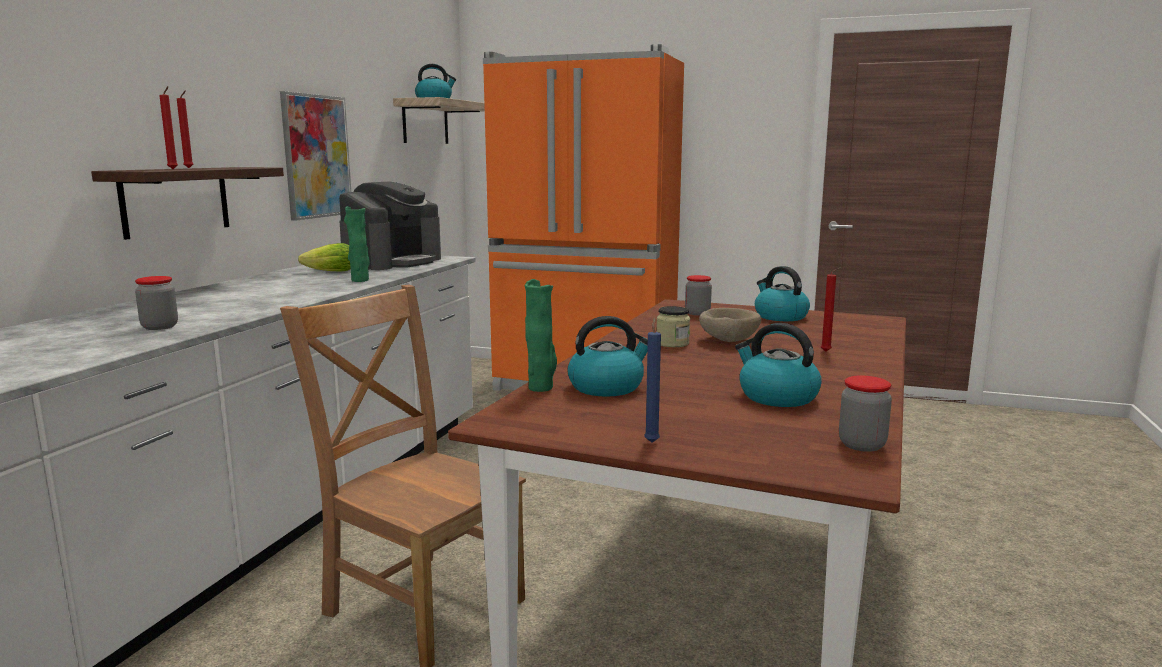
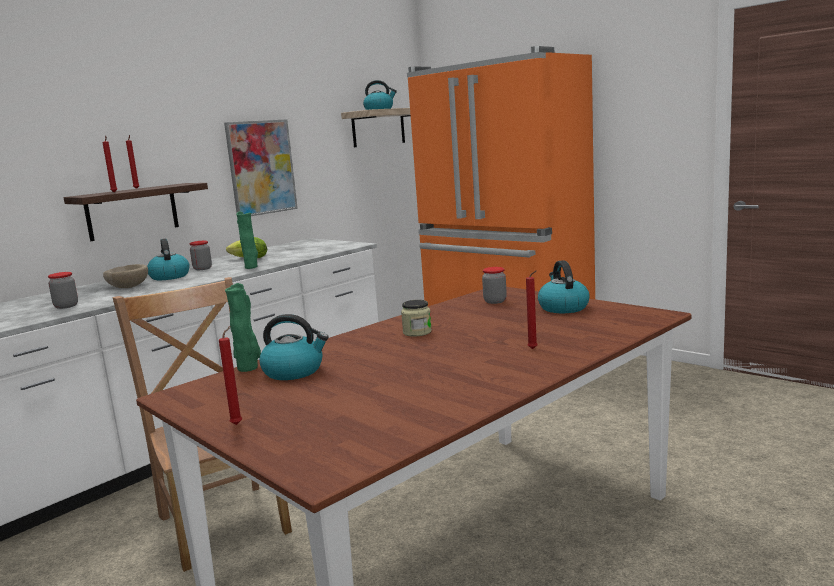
camera: 25 degrees right, 0 degrees up
coffee machine [339,181,441,270] -> none
blue candle [644,318,661,443] -> red candle [219,326,242,425]
beige bowl [699,308,761,342] -> beige bowl moved to [103,264,148,288]
kettle [735,323,822,407] -> kettle moved to [147,239,190,280]
jar [839,376,892,452] -> jar moved to [190,241,212,270]

